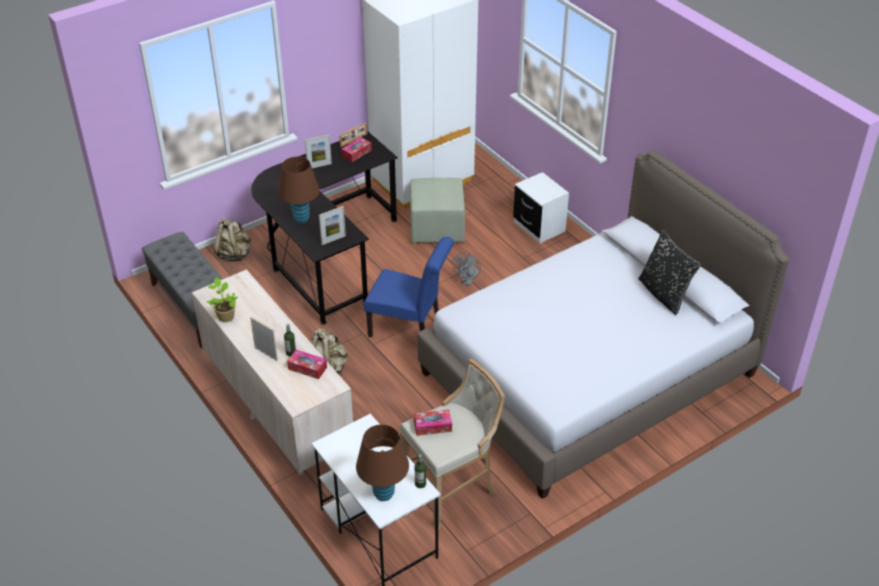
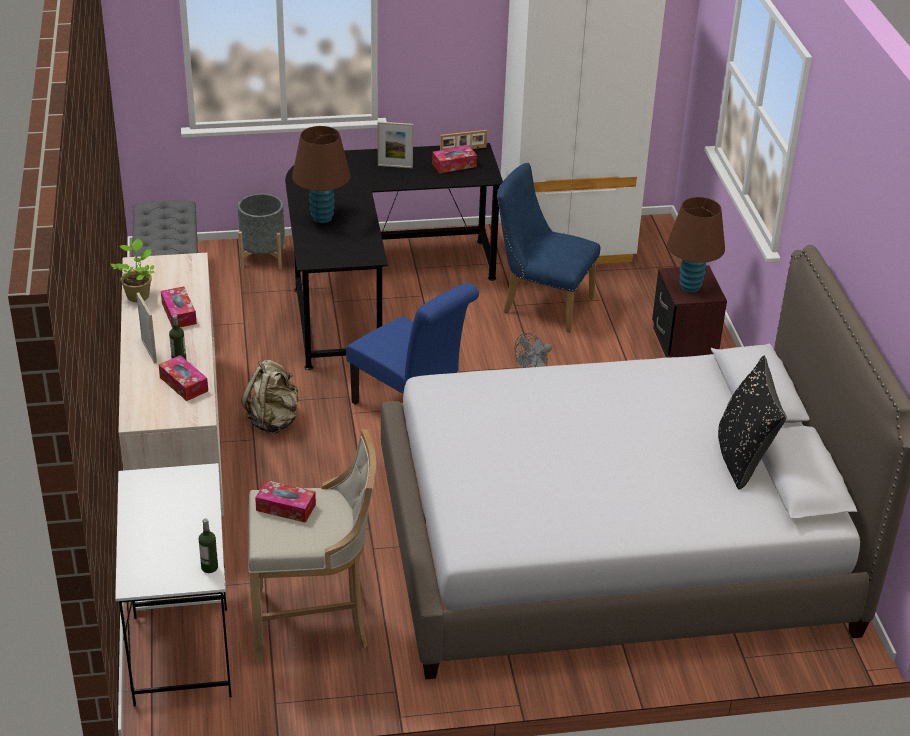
camera: 25 degrees right, 5 degrees down
beige backpack [214,218,251,262] -> grey planter [238,193,286,269]
picture frame [319,206,346,245] -> none
brown table lamp [356,424,409,501] -> brown table lamp moved to [667,197,725,293]
green ottoman [410,178,465,243] -> blue chair [497,163,600,333]
white nightstand [513,172,569,243] -> brown nightstand [652,265,727,358]
none -> tissue box [161,287,197,328]

